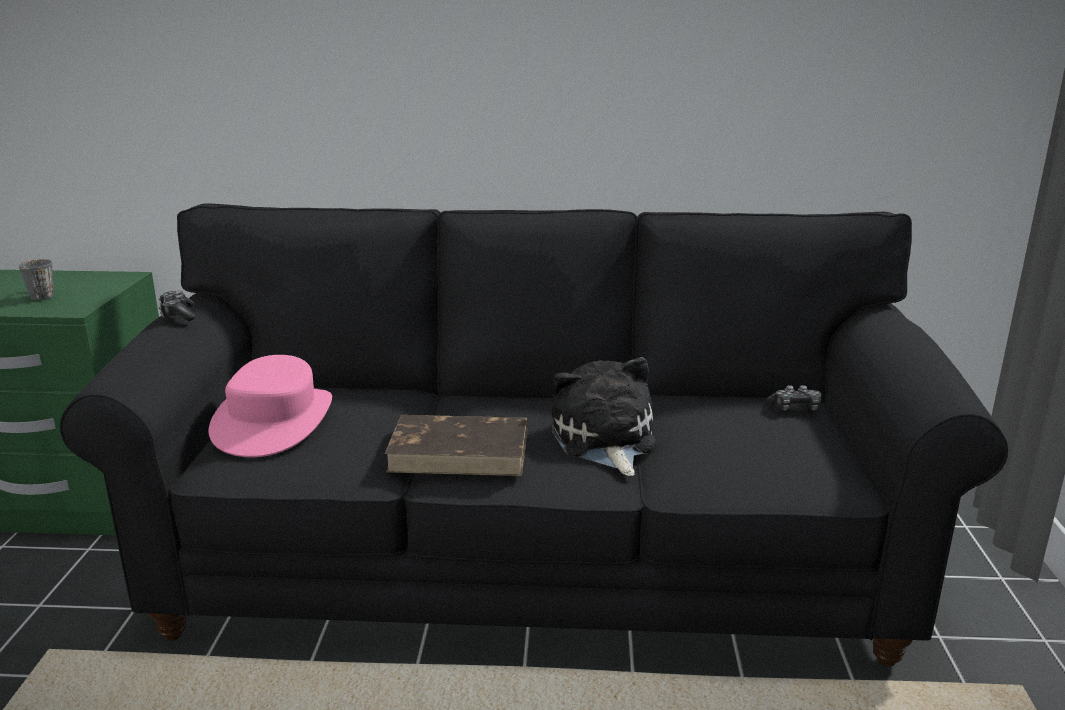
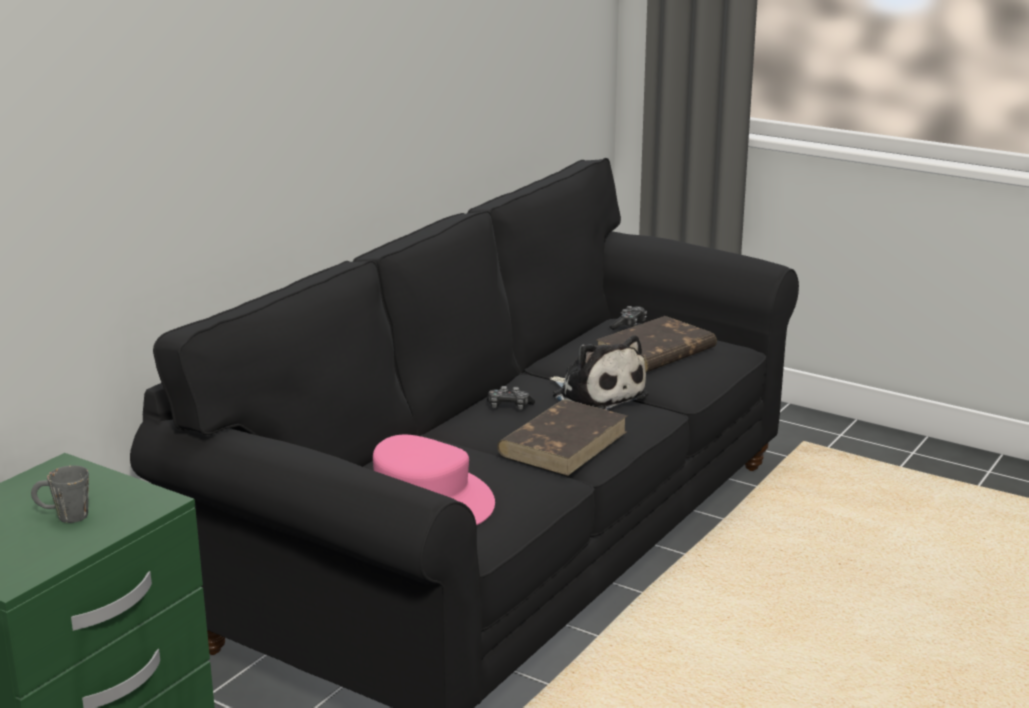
camera: 60 degrees left, 0 degrees up
game controller [158,291,196,321] -> game controller moved to [487,386,535,410]
plush toy [551,357,657,476] -> plush toy turned 150 degrees counterclockwise [550,336,649,410]
none -> brown book [597,316,717,372]

